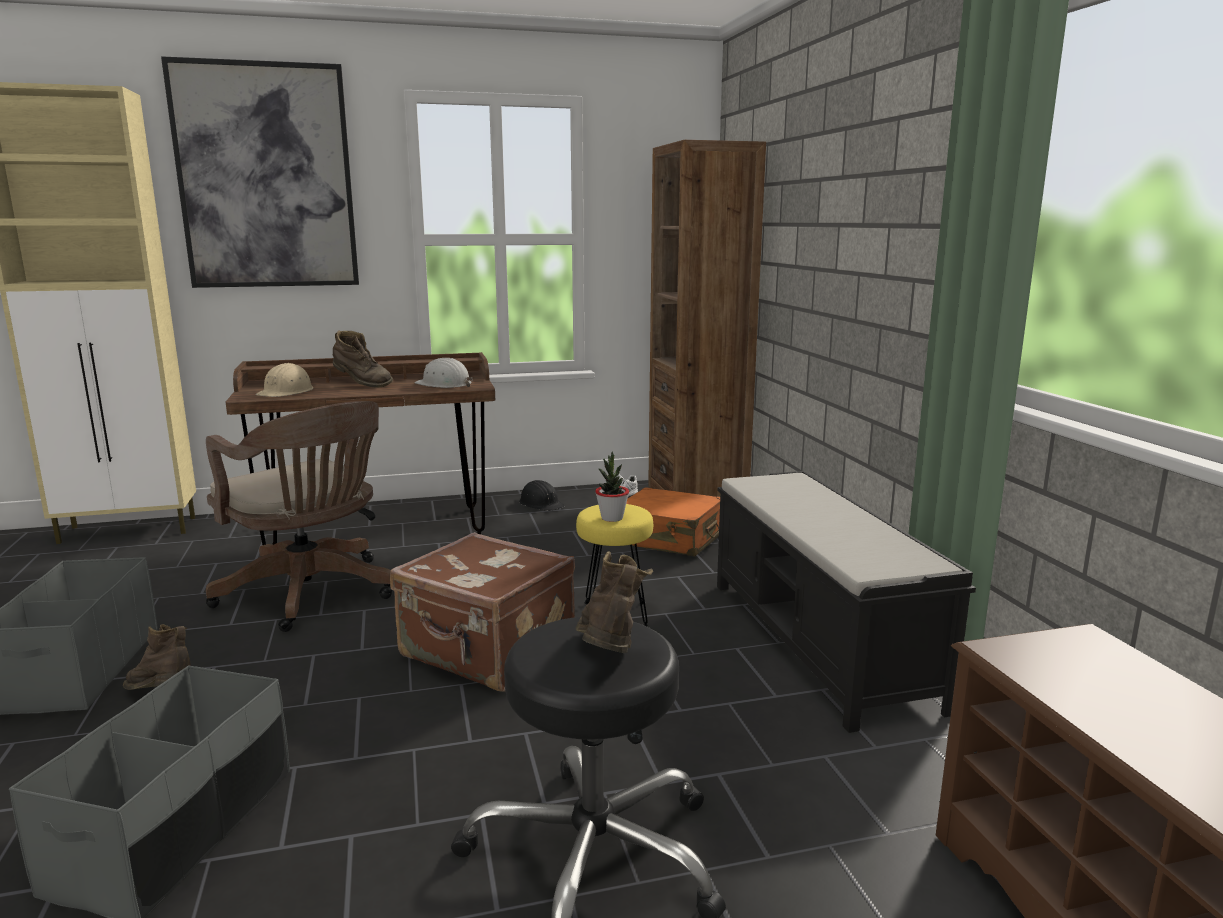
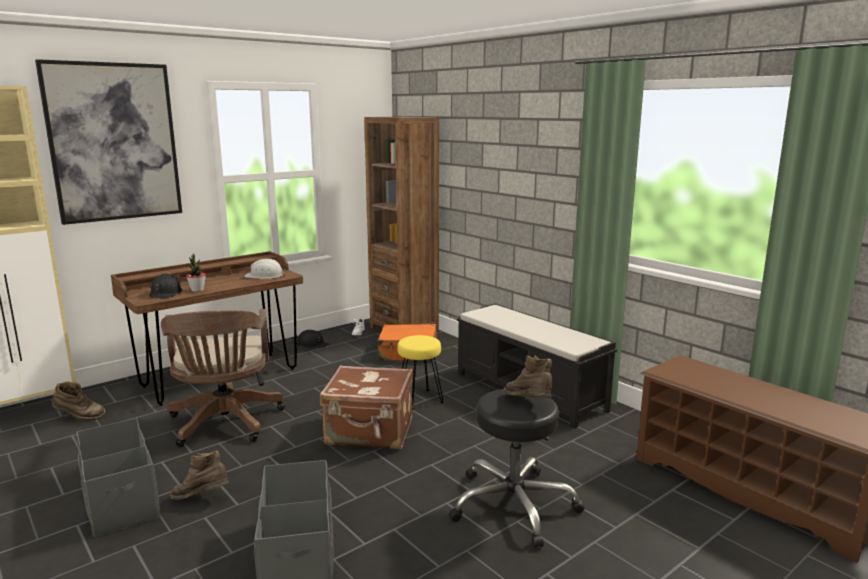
camera: 25 degrees left, 0 degrees up
brown office chair [206,401,392,632] -> brown office chair turned 60 degrees clockwise [161,309,285,447]
beige hard hat [256,363,314,397] -> black hard hat [149,274,183,299]
brown boot [333,330,393,388] -> brown boot moved to [52,381,106,420]
potted plant [595,451,629,522] -> potted plant moved to [186,254,206,292]

